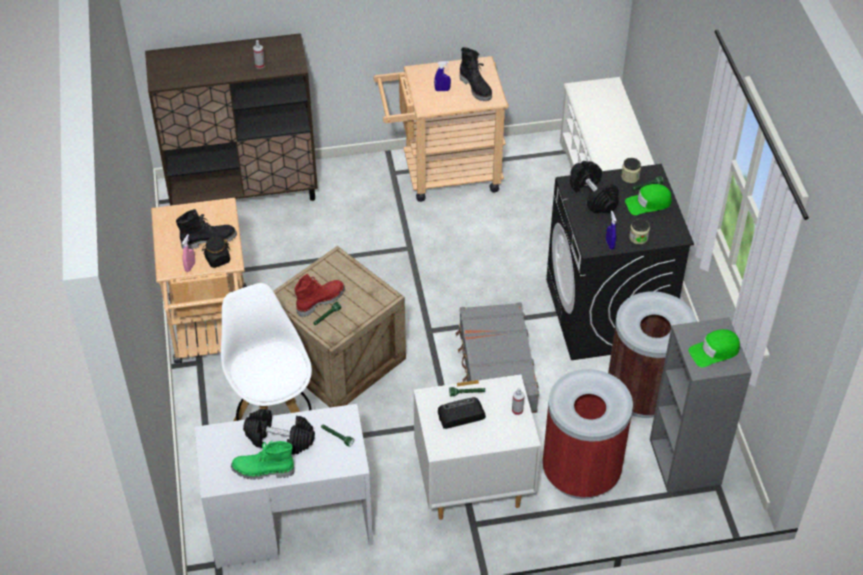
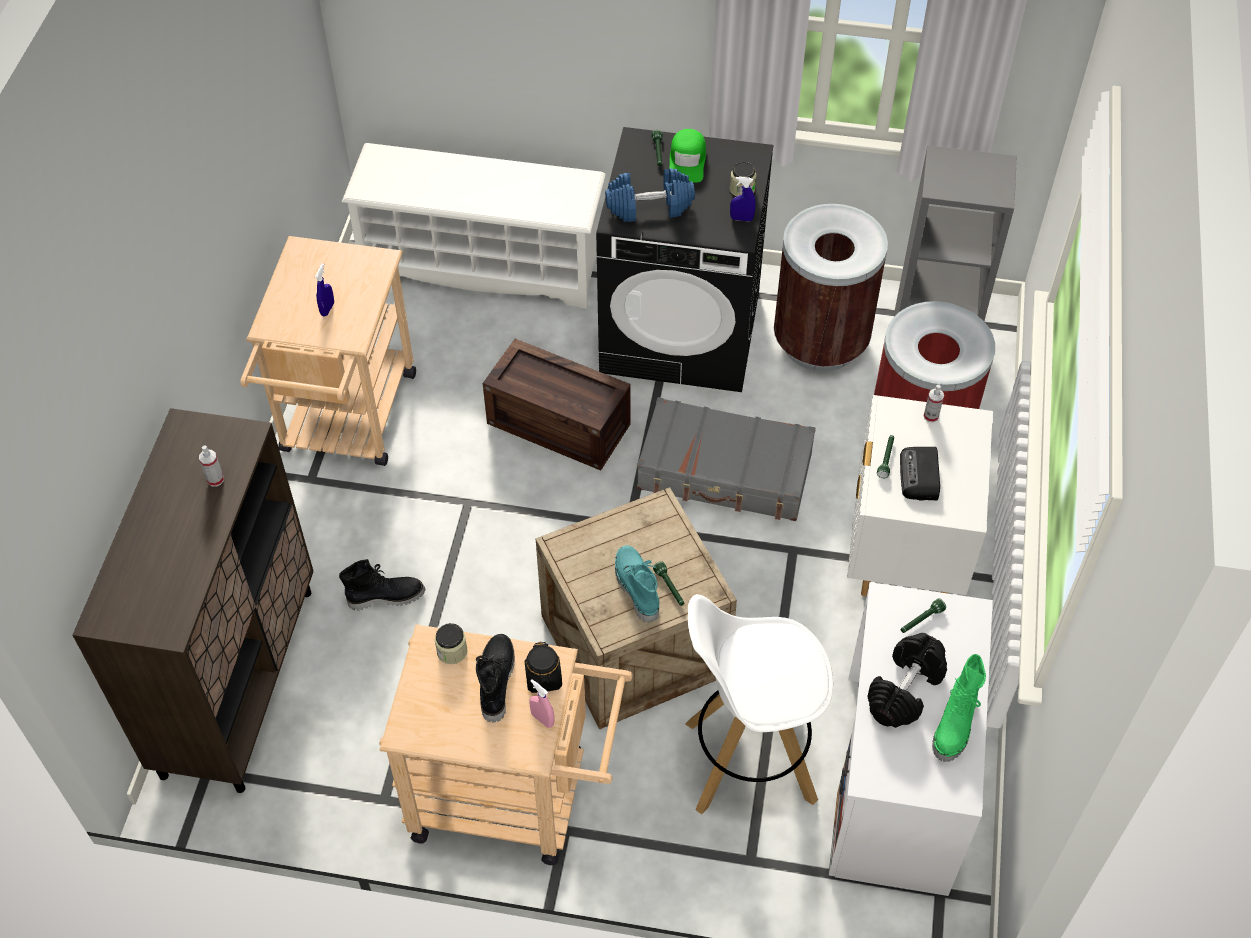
camera: 70 degrees left, 5 degrees up
red boot [294,274,345,317] -> turquoise boot [615,545,659,623]
black boot [460,47,492,101] -> black boot moved to [339,559,425,610]
black dumbbell [570,161,619,213] -> blue dumbbell [605,168,695,222]
jar [621,158,641,183] -> jar moved to [435,623,467,664]
green cap [688,329,740,367] -> none
none -> crate [483,339,631,471]

